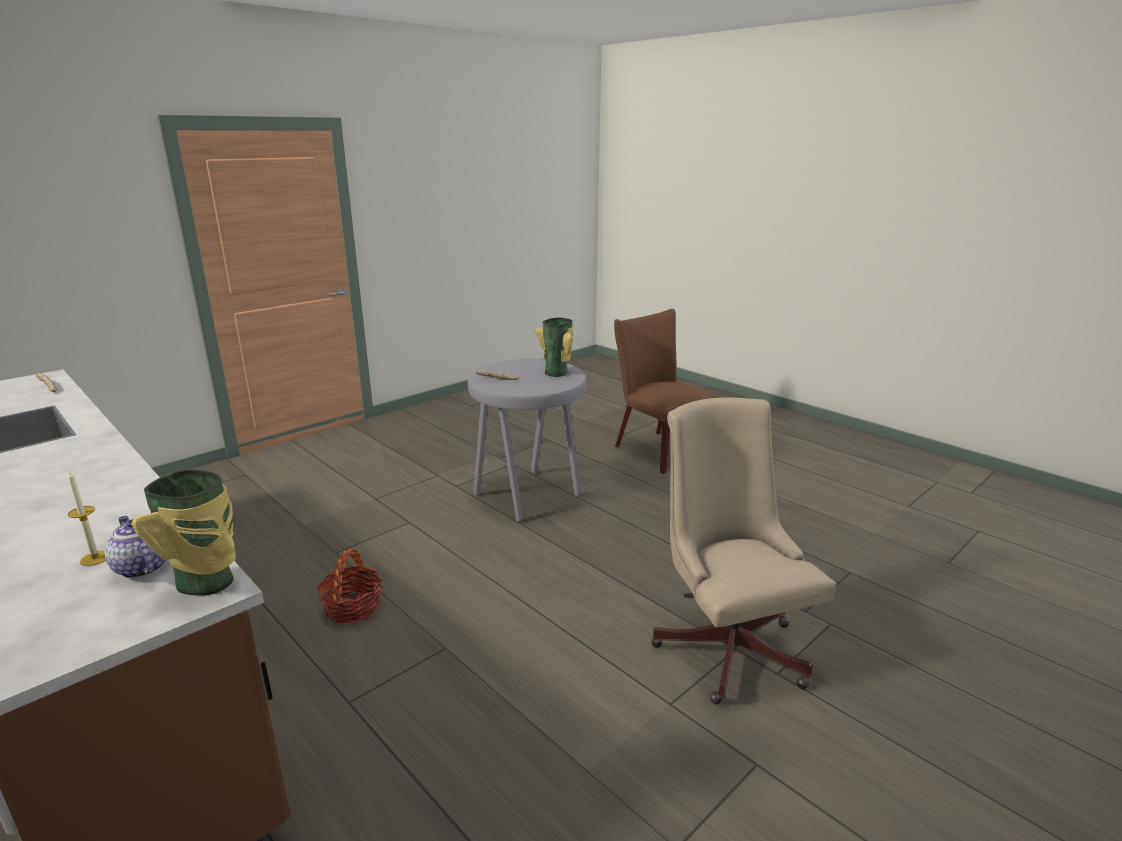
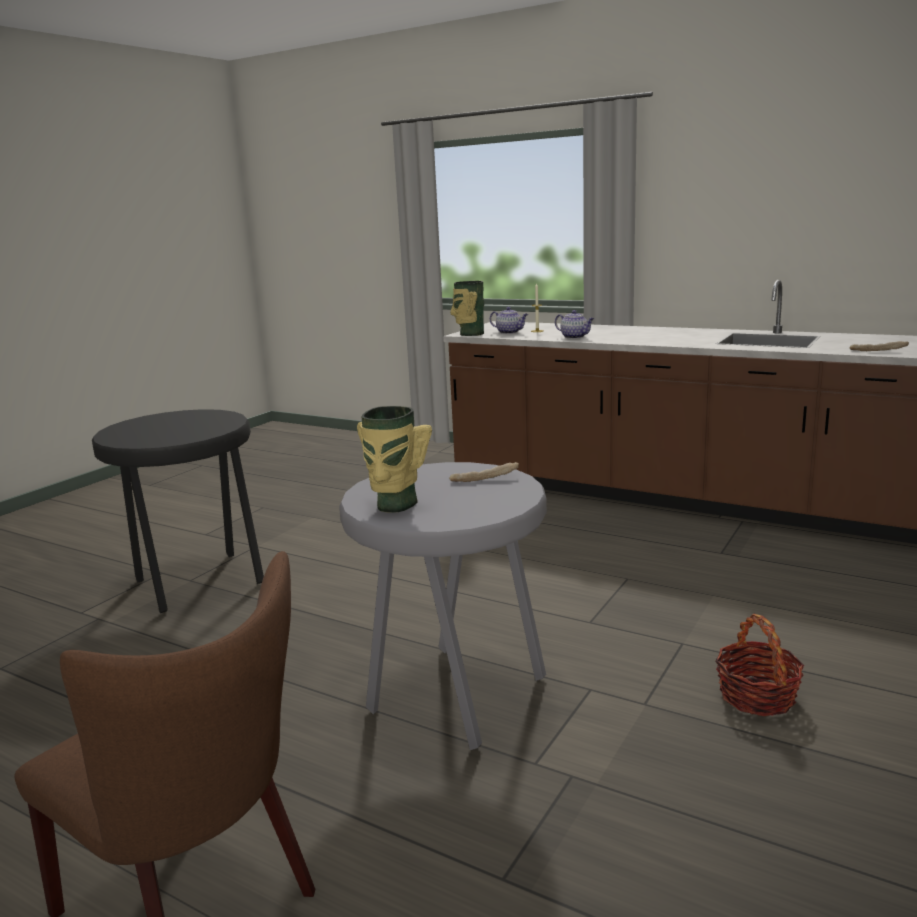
camera: 165 degrees right, 5 degrees down
basket [317,549,382,623] -> basket moved to [716,614,804,716]
beige office chair [651,397,836,705] -> black stool [92,409,264,613]
none -> teapot [555,310,594,339]

